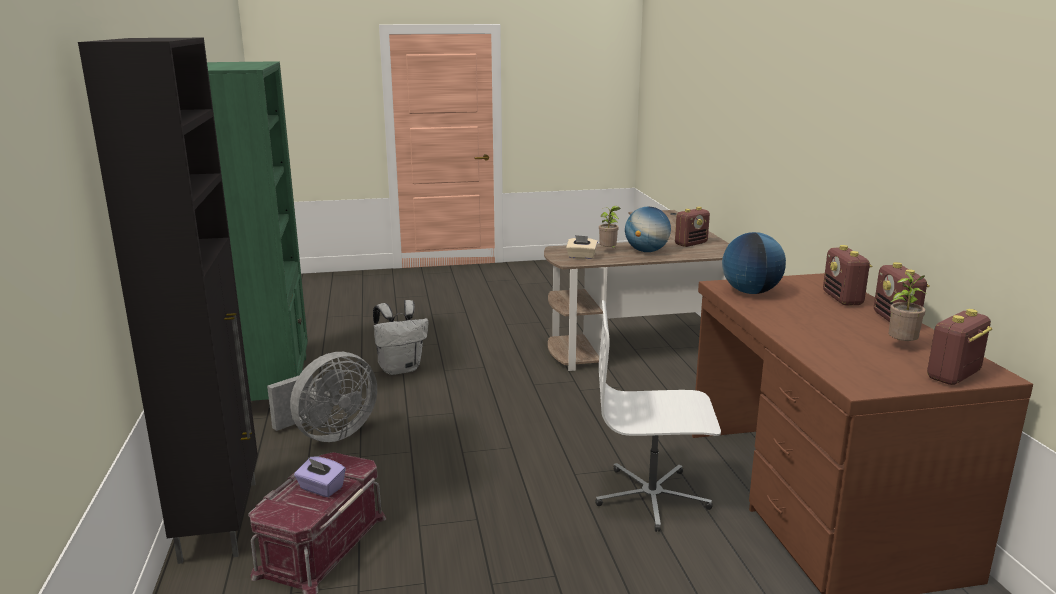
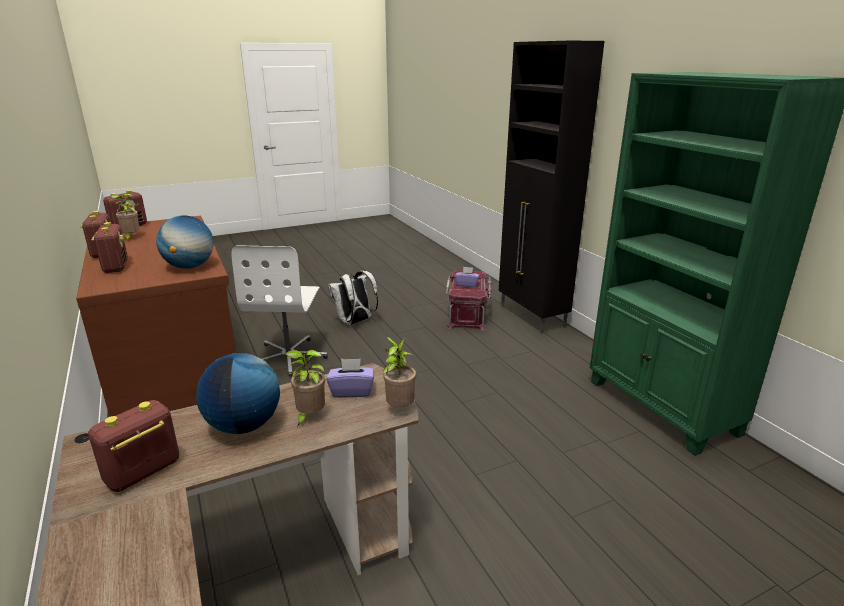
camera: 165 degrees right, 5 degrees up
grey fan [267,352,377,442] -> none
white backpack [373,300,428,375] -> white backpack moved to [328,271,378,325]
beige tissue box [566,235,598,259] -> purple tissue box [327,359,374,398]
white office chair [595,300,721,532] -> white office chair turned 105 degrees clockwise [231,245,328,377]
none -> potted plant [382,337,416,407]

